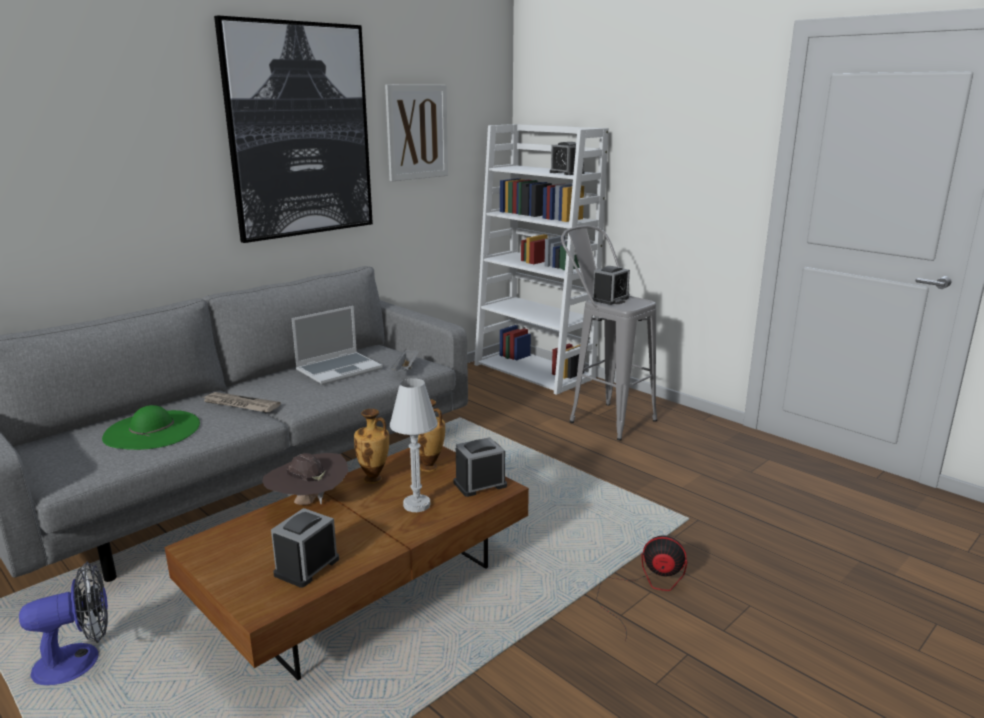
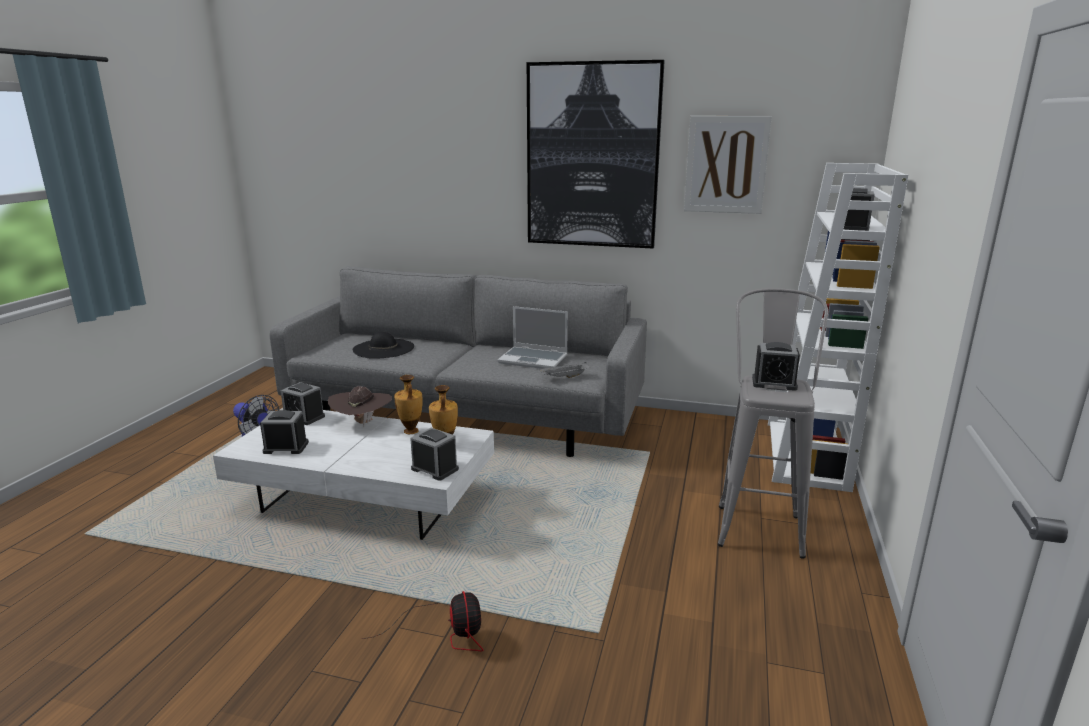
camera: 60 degrees right, 0 degrees up
green hat [102,405,200,450] -> black hat [352,331,414,359]
brown coffee table [165,446,529,680] -> white coffee table [213,410,494,540]
newspaper [203,392,281,412] -> none
white table lamp [390,378,438,512] -> none
none -> alarm clock [280,382,325,425]

